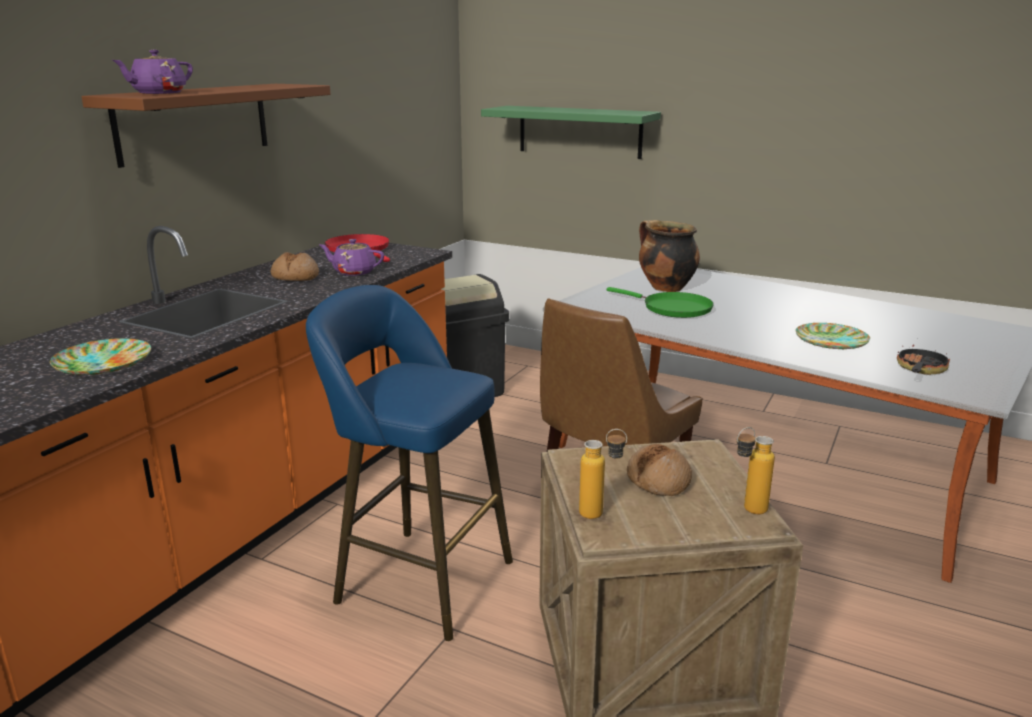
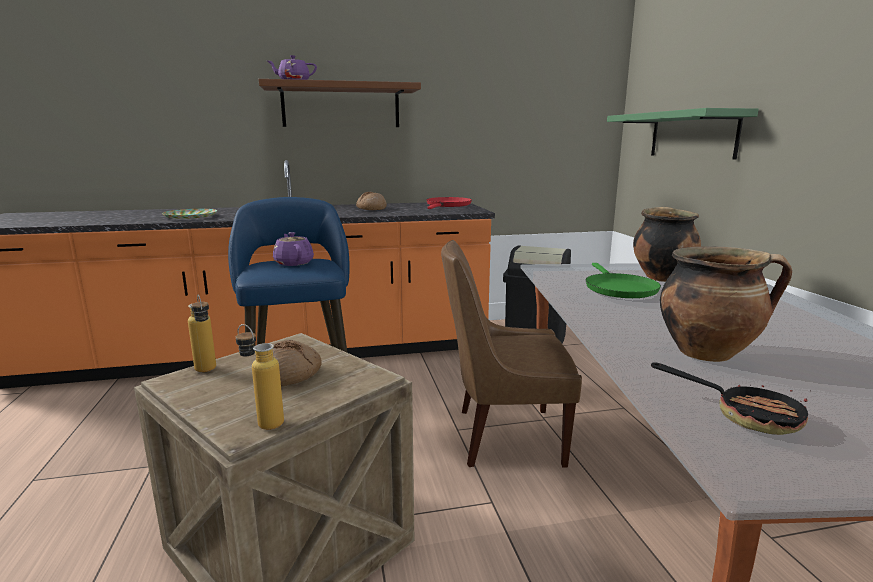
camera: 50 degrees right, 5 degrees down
purple teapot [319,239,384,276] -> purple teapot moved to [273,232,314,266]
plate [796,323,870,349] -> cooking pot [660,247,792,362]
frying pan [897,345,950,375] -> frying pan turned 45 degrees clockwise [651,363,811,435]

